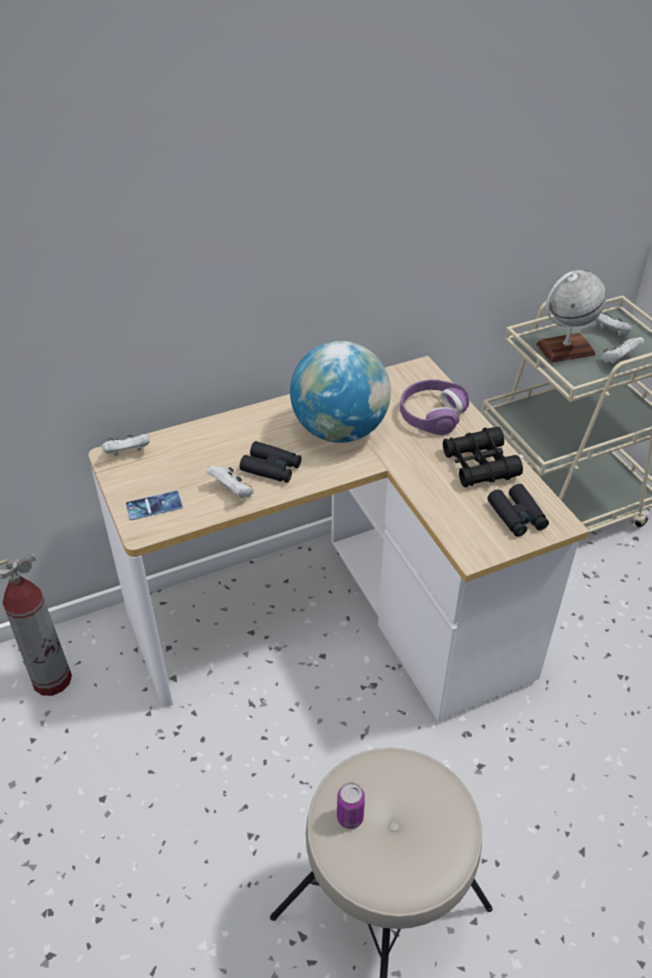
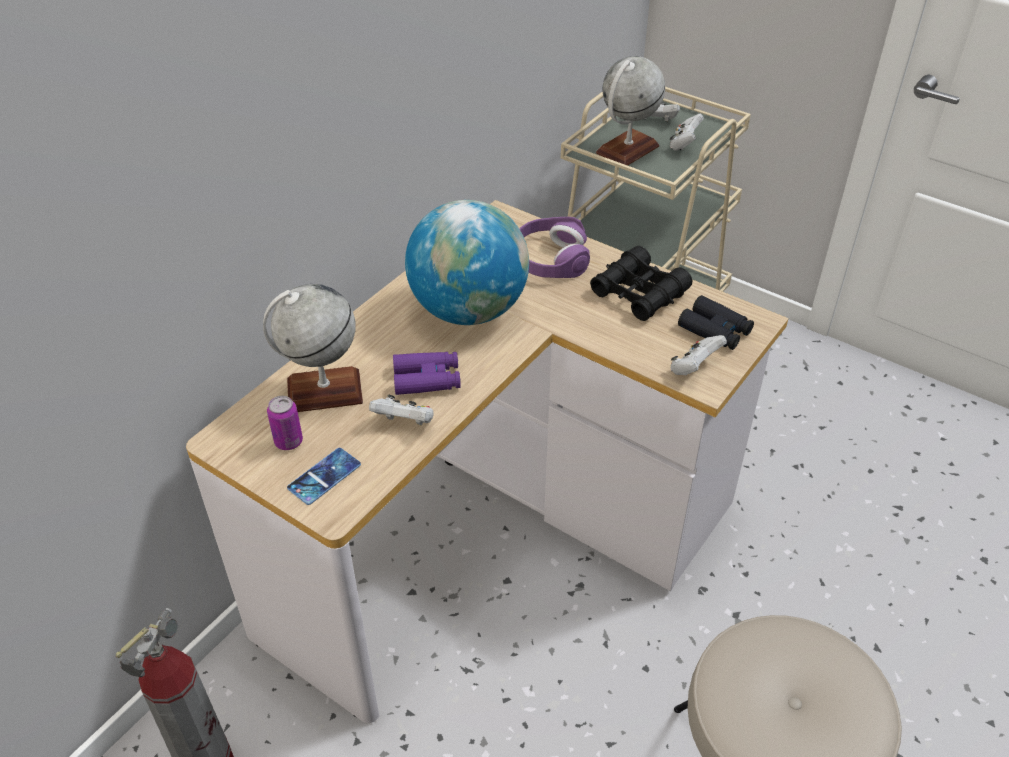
camera: 30 degrees left, 0 degrees up
white game controller [102,434,150,456] -> white game controller moved to [670,335,727,376]
black binoculars [240,441,302,483] -> purple binoculars [393,352,461,395]
can [337,782,365,829] -> can moved to [267,396,303,450]
none -> globe [263,284,363,412]

